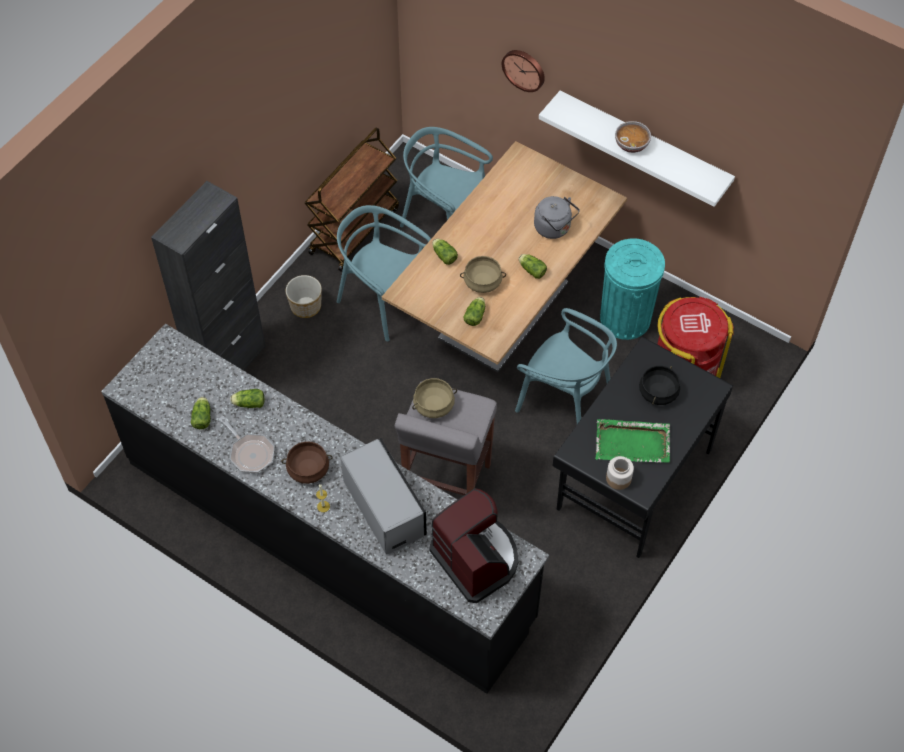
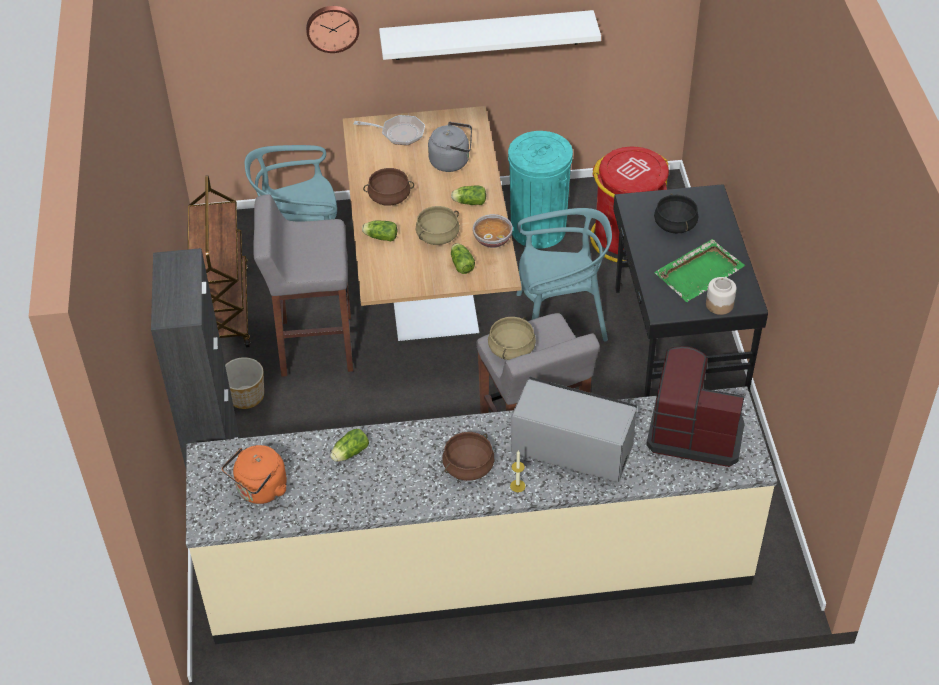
camera: 40 degrees left, 10 degrees down
black counter [101,324,549,694] -> beige counter [186,386,777,644]
lettuce [191,397,211,429] -> none
frying pan [219,416,275,473] -> frying pan moved to [354,115,425,145]
turquoise chair [337,205,431,341] -> grey stool [253,194,353,377]
bowl [615,121,651,153] -> bowl moved to [473,214,513,248]
none -> orange kettle [222,445,287,504]
none -> brown cooking pot [363,168,414,206]

